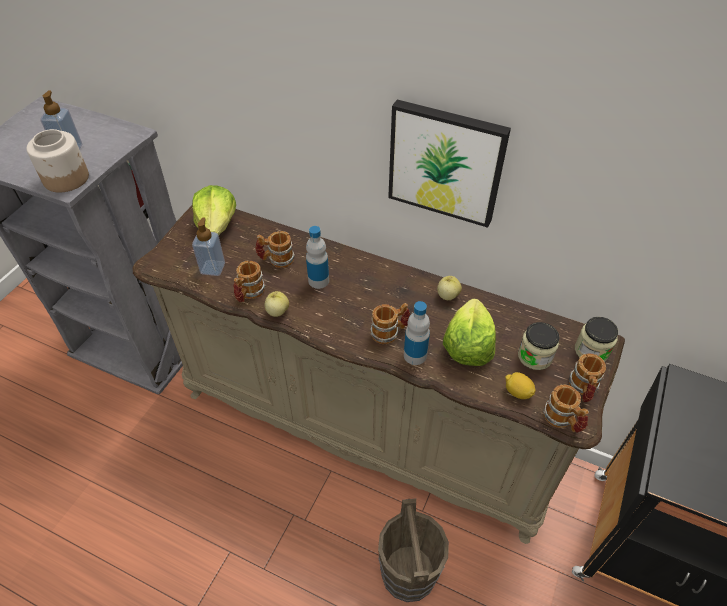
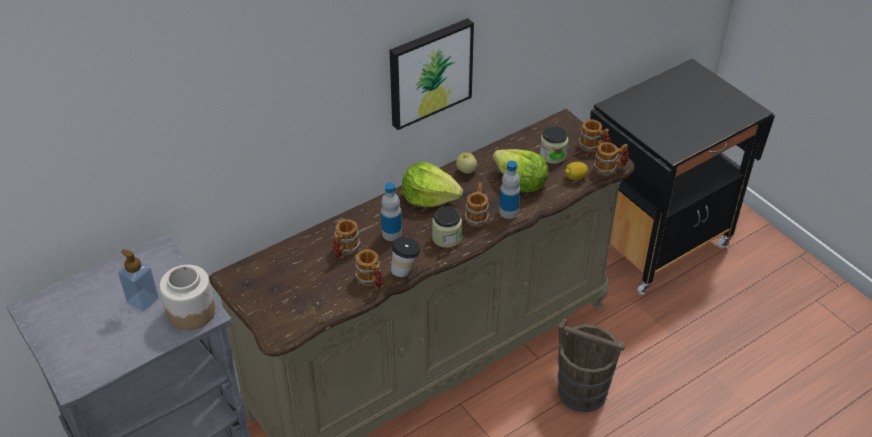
camera: 60 degrees left, 5 degrees down
lettuce [192,185,236,235] -> lettuce moved to [402,161,463,207]
soap dispenser [192,218,225,276] -> none
apple [265,291,289,317] -> cup [391,237,421,277]
jar [575,317,618,362] -> jar moved to [432,206,462,248]

